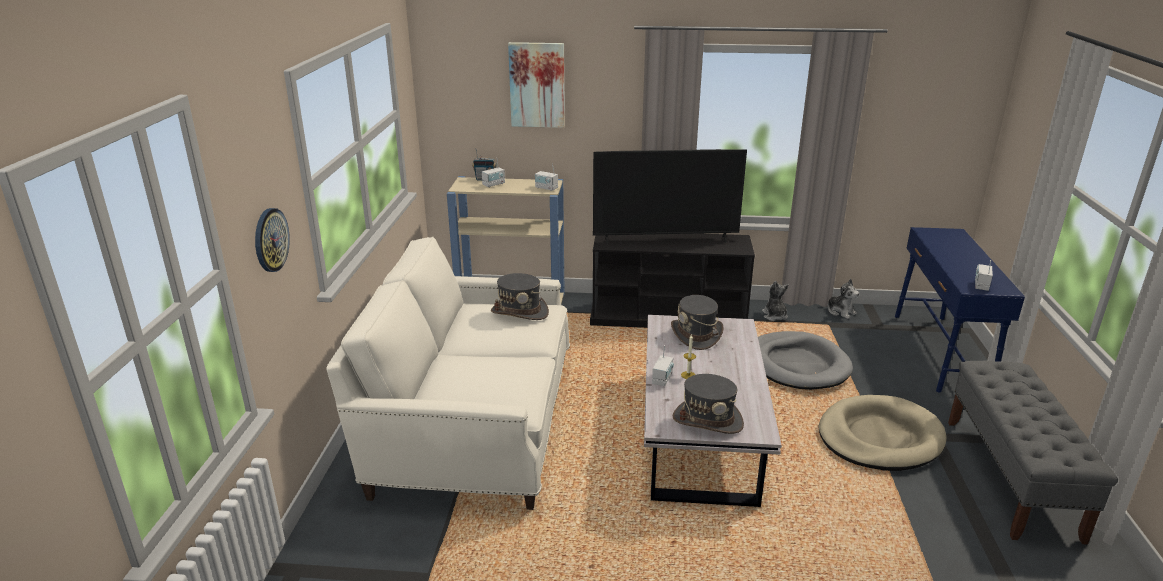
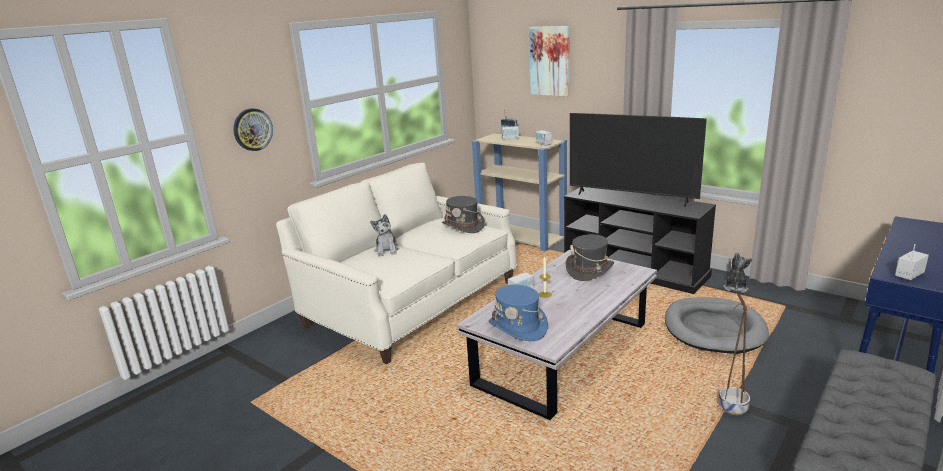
camera: 35 degrees right, 5 degrees down
grey hat [672,374,744,434] -> blue hat [489,285,548,341]
beige dog bed [819,395,946,471] -> brown planter [718,291,750,415]
plush toy [827,279,859,319] -> plush toy moved to [370,214,399,256]

